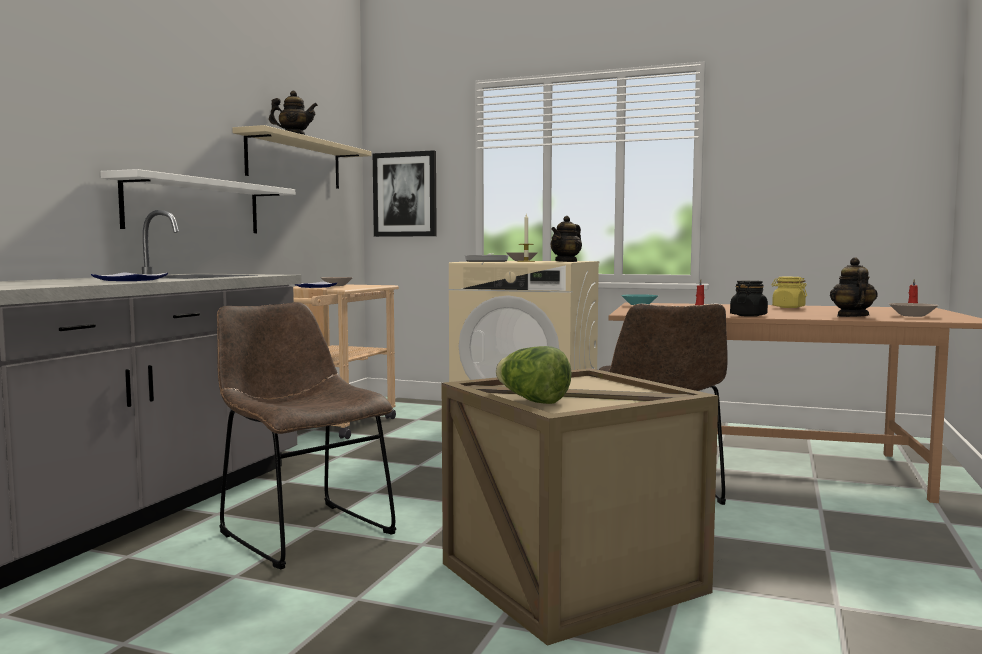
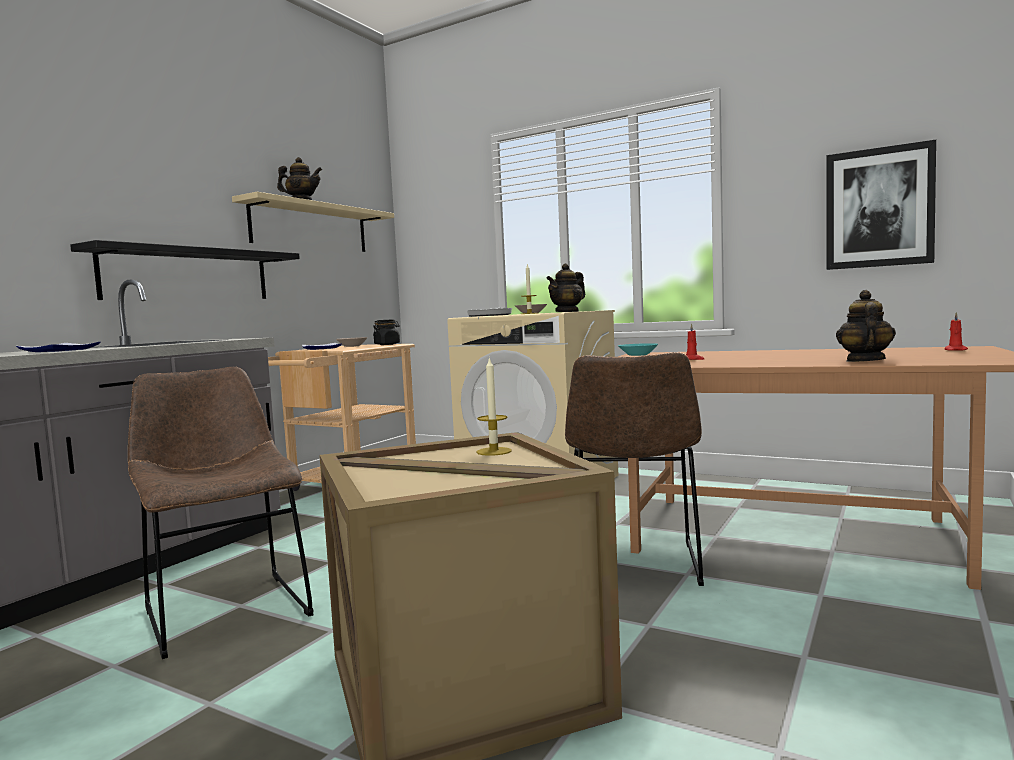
camera: 10 degrees right, 0 degrees up
white shelf [100,169,295,233] -> black shelf [70,240,300,300]
picture [373,150,437,237] -> picture moved to [827,140,936,270]
lettuce [496,346,572,404] -> none
black jar [730,280,768,317] -> black jar moved to [373,319,400,345]
yellow jar [772,277,807,308] -> none
beige bowl [889,303,939,317] -> none
none -> candle [476,357,512,456]

